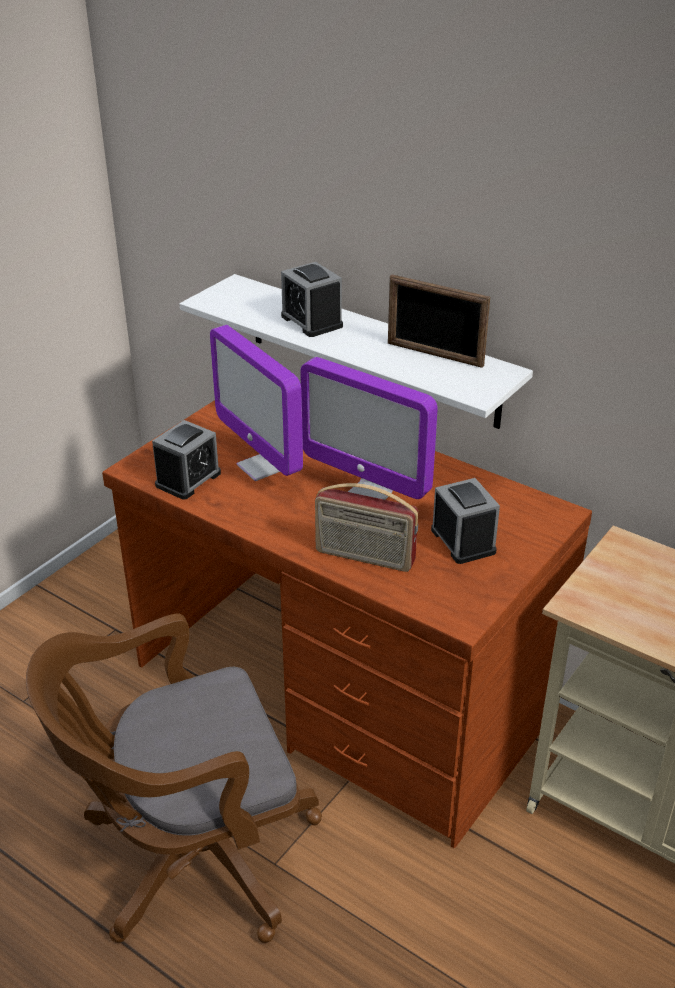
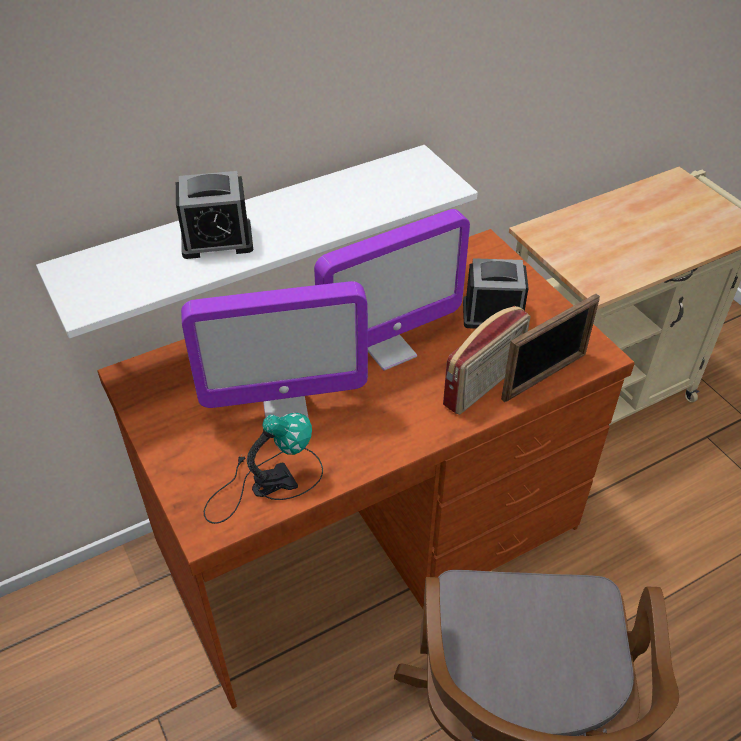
camera: 65 degrees left, 10 degrees up
alarm clock [152,420,221,500] -> table lamp [204,413,323,524]
picture frame [388,275,490,368] -> picture frame moved to [501,294,600,402]

